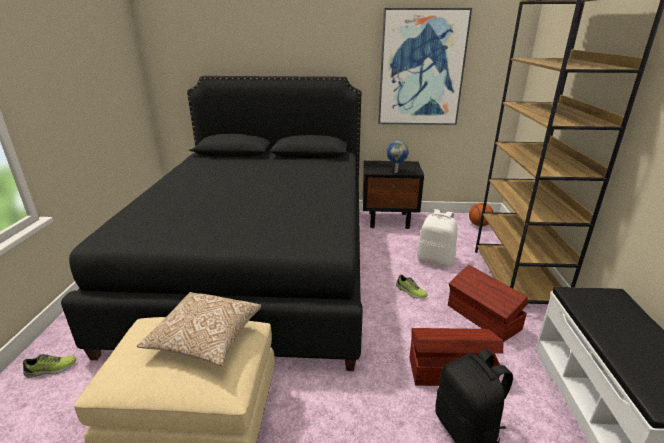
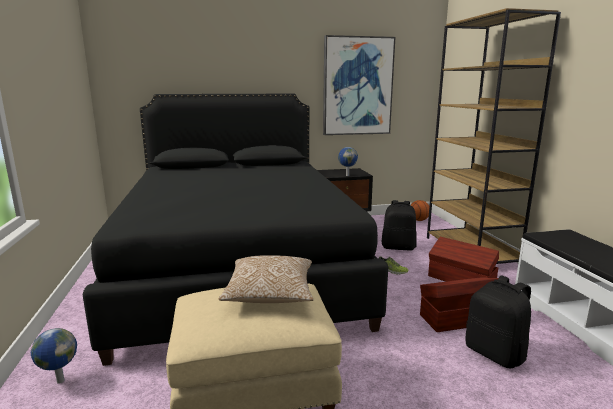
camera: 15 degrees left, 10 degrees down
shoe [23,354,76,378] -> globe [31,328,77,384]
white backpack [417,209,458,267] -> black backpack [382,200,417,251]

